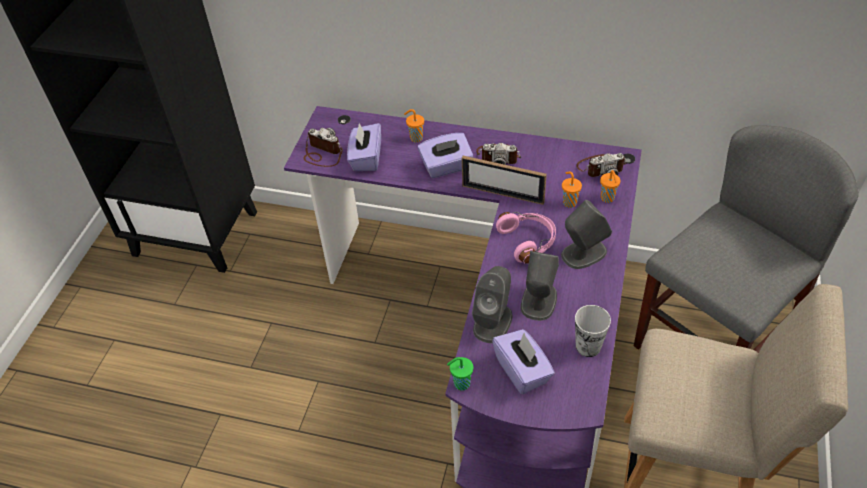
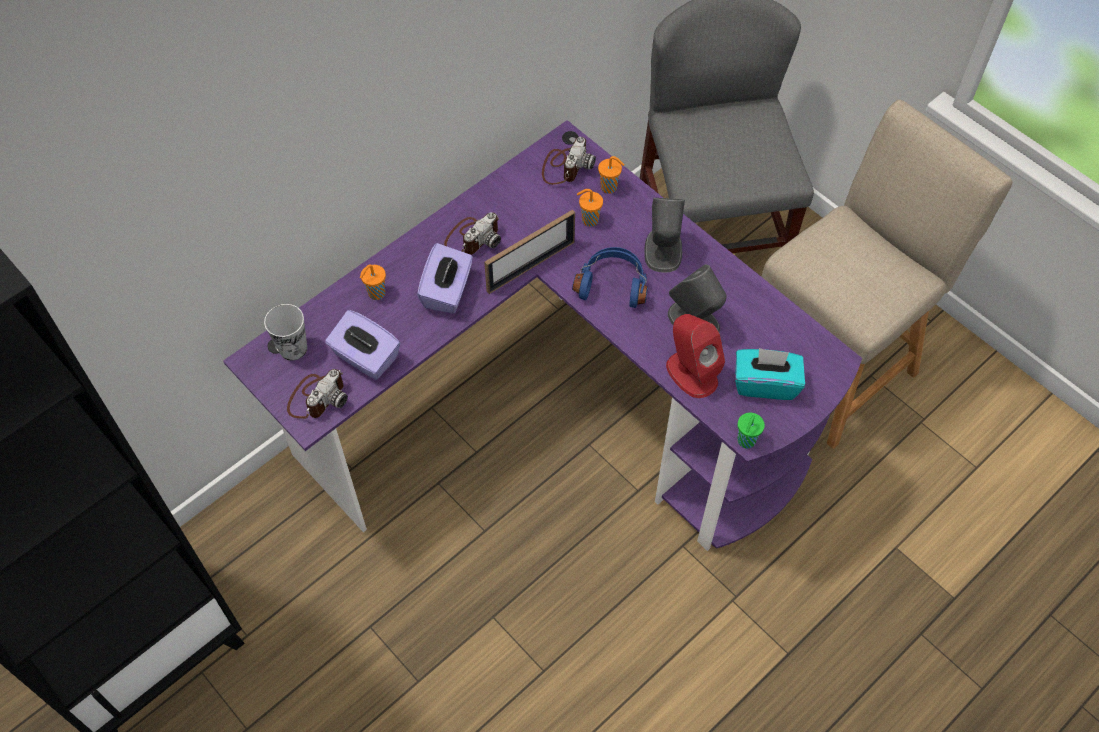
camera: 60 degrees left, 10 degrees up
camera [303,128,343,167] -> camera turned 150 degrees clockwise [287,369,348,419]
grey speaker [472,266,513,343] -> red speaker [666,314,725,398]
purple tissue box [492,329,555,394] -> turquoise tissue box [735,348,805,400]
pink headphones [496,212,556,264] -> blue headphones [572,247,648,308]
cup [575,305,611,357] -> cup moved to [264,304,307,361]

